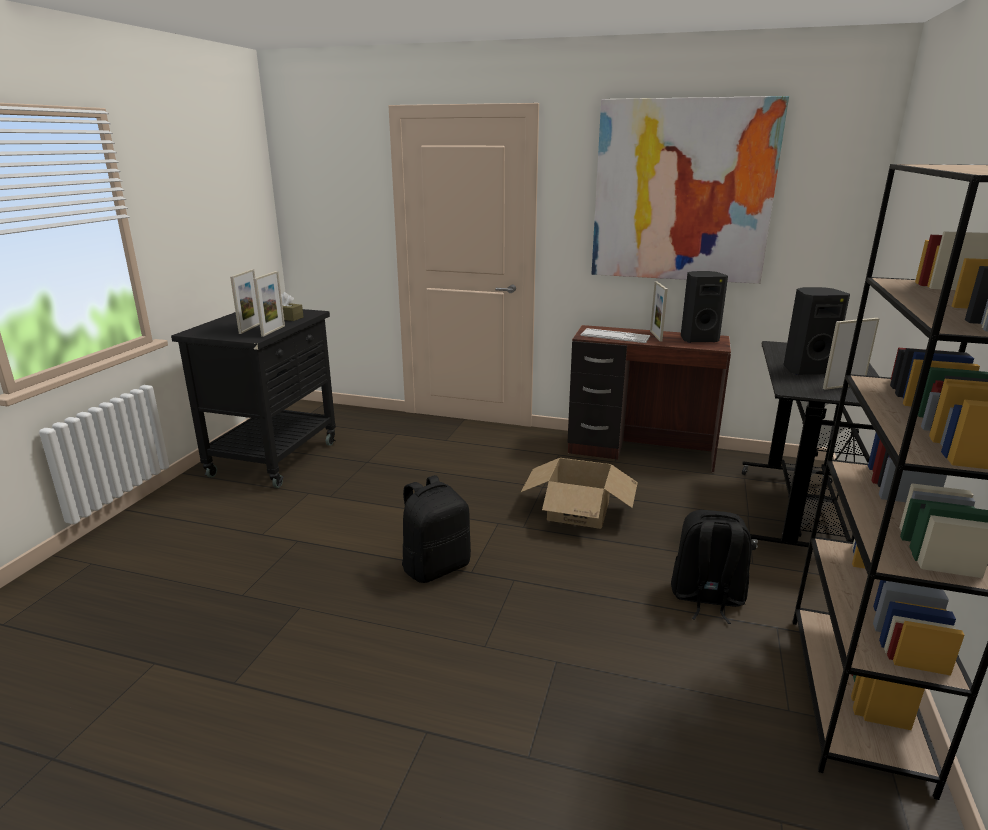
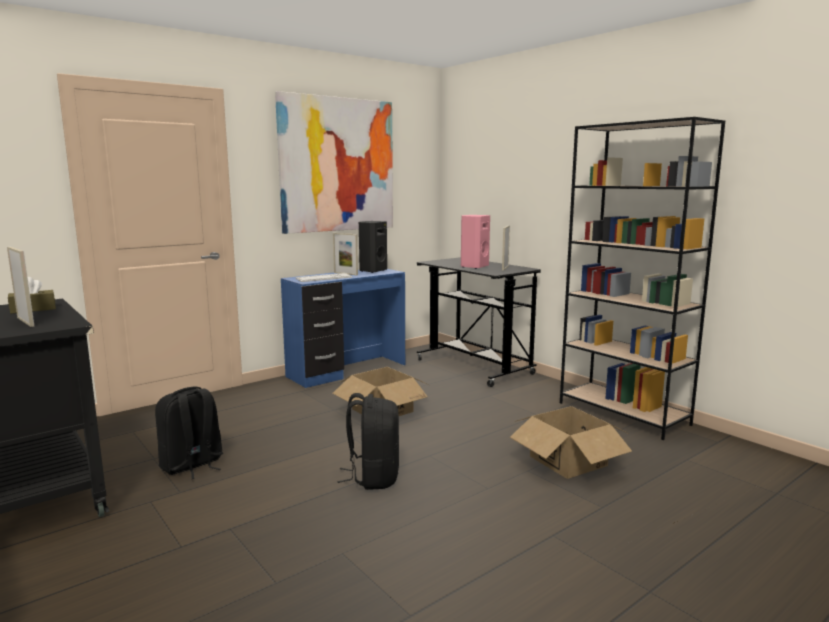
camera: 55 degrees left, 10 degrees down
picture frame [253,271,285,337] -> none
brown desk [567,325,731,473] -> blue desk [281,269,405,388]
black backpack [671,510,752,624] -> black backpack moved to [155,387,223,479]
black speaker [784,287,850,375] -> pink speaker [461,215,490,269]
none -> cardboard box [510,406,632,479]

